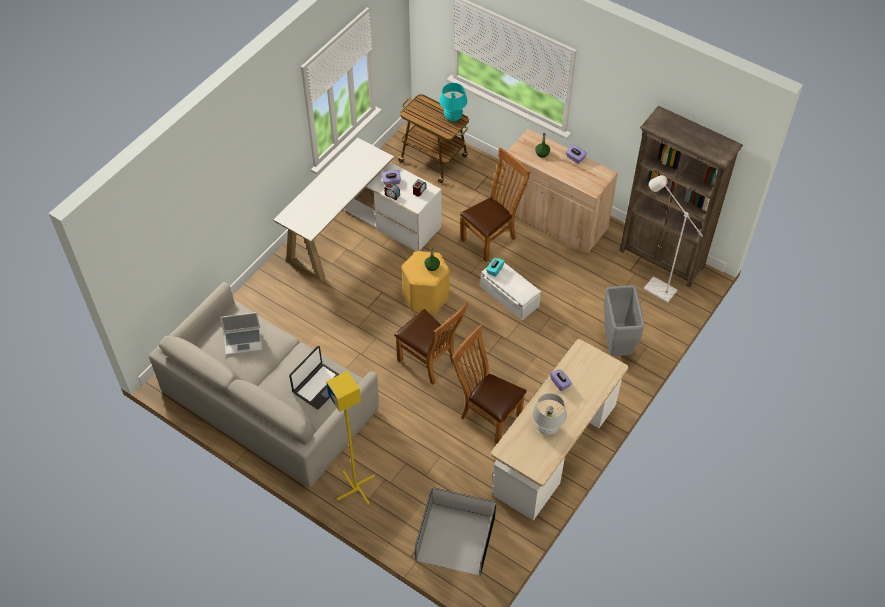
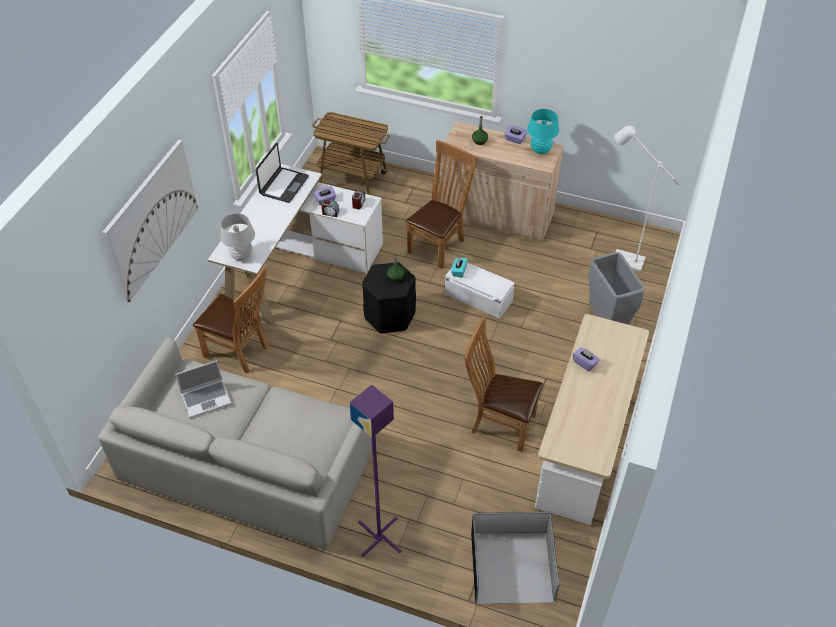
camera: 15 degrees left, 5 degrees down
laptop [289,346,340,409] -> laptop moved to [256,143,309,203]
yellow floor lamp [326,371,375,505] -> purple floor lamp [349,385,401,557]
brown chair [394,302,468,385] -> brown chair moved to [193,266,269,373]
yellow stool [401,251,450,314] -> black stool [362,262,416,334]
turquoise table lamp [439,83,467,121] -> turquoise table lamp moved to [527,109,559,154]
white table lamp [532,393,567,435] -> white table lamp moved to [220,213,255,260]
brown bookcase [619,106,743,287] -> none
none -> picture [102,139,198,302]

